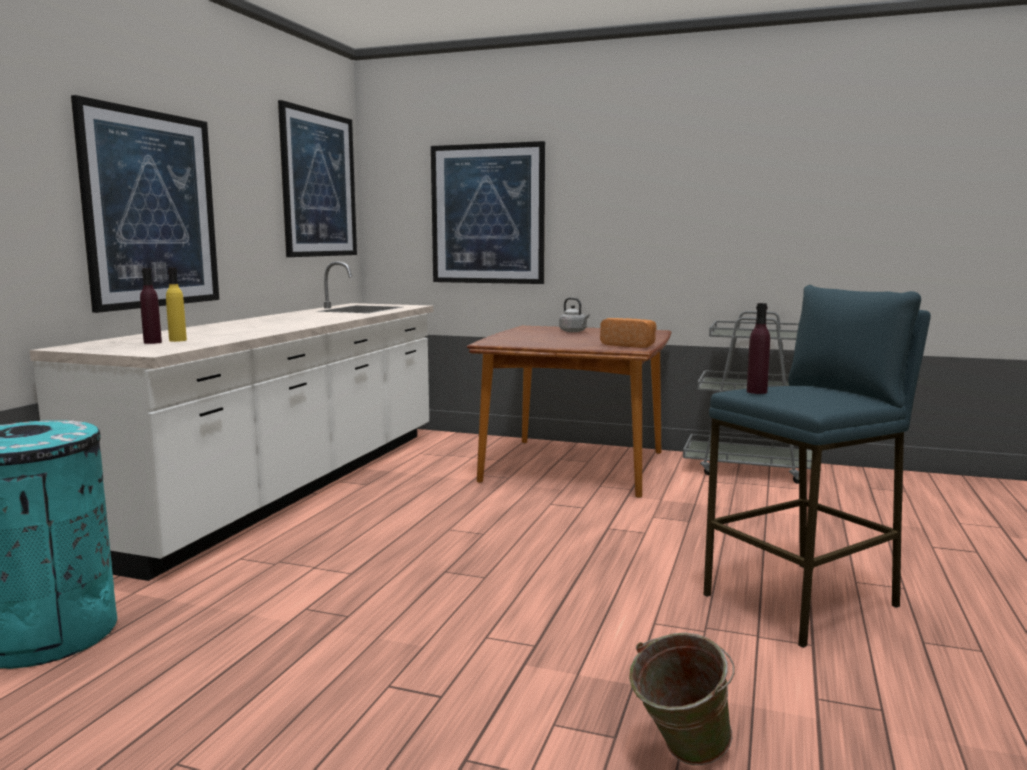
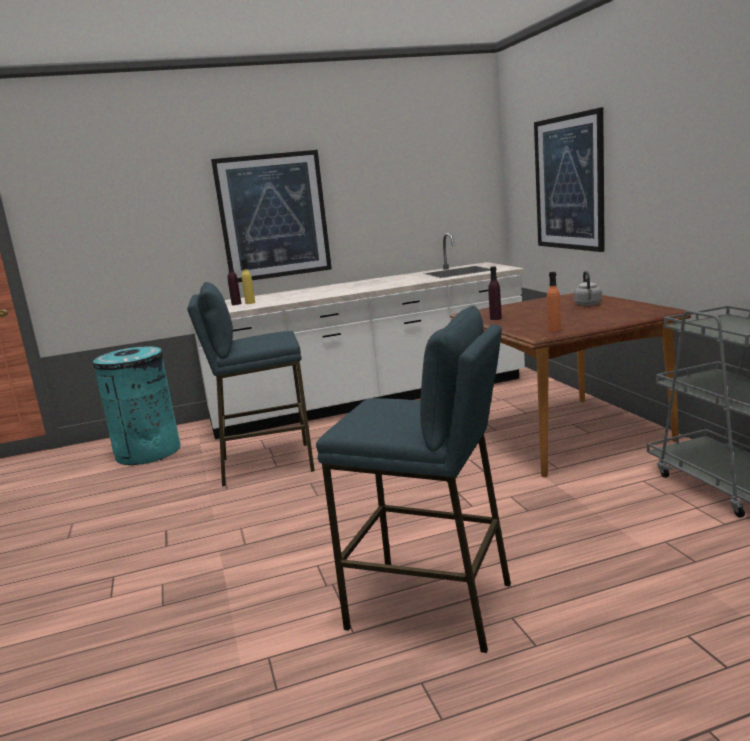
camera: 55 degrees right, 5 degrees up
picture [278,100,357,257] -> none
bread [600,318,657,348] -> orange bottle [547,272,561,332]
green bucket [629,633,734,765] -> none
purple bottle [747,303,770,394] -> purple bottle moved to [488,267,502,320]
none -> blue stool [187,282,315,486]

